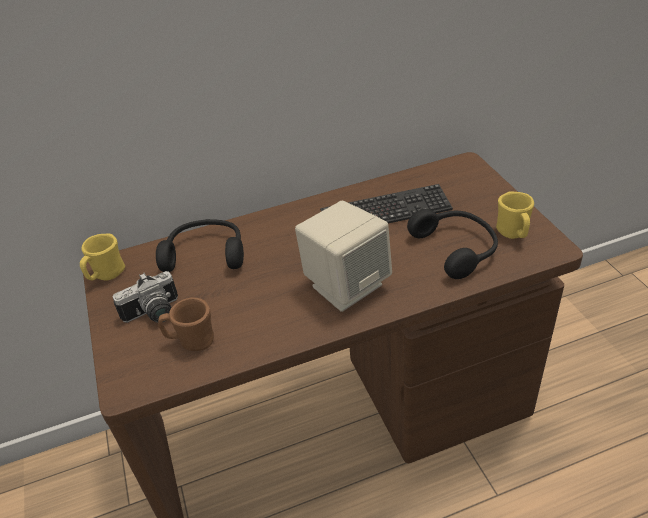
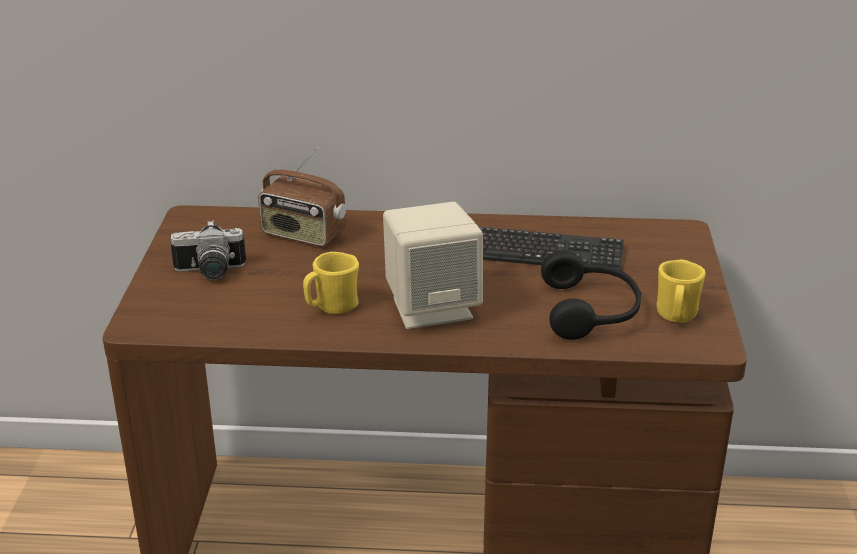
camera: 20 degrees right, 10 degrees down
yellow mug [80,234,125,281] -> yellow mug moved to [303,252,359,314]
black headphones [156,219,244,272] -> radio [258,147,346,247]
brown mug [158,297,214,351] -> none

